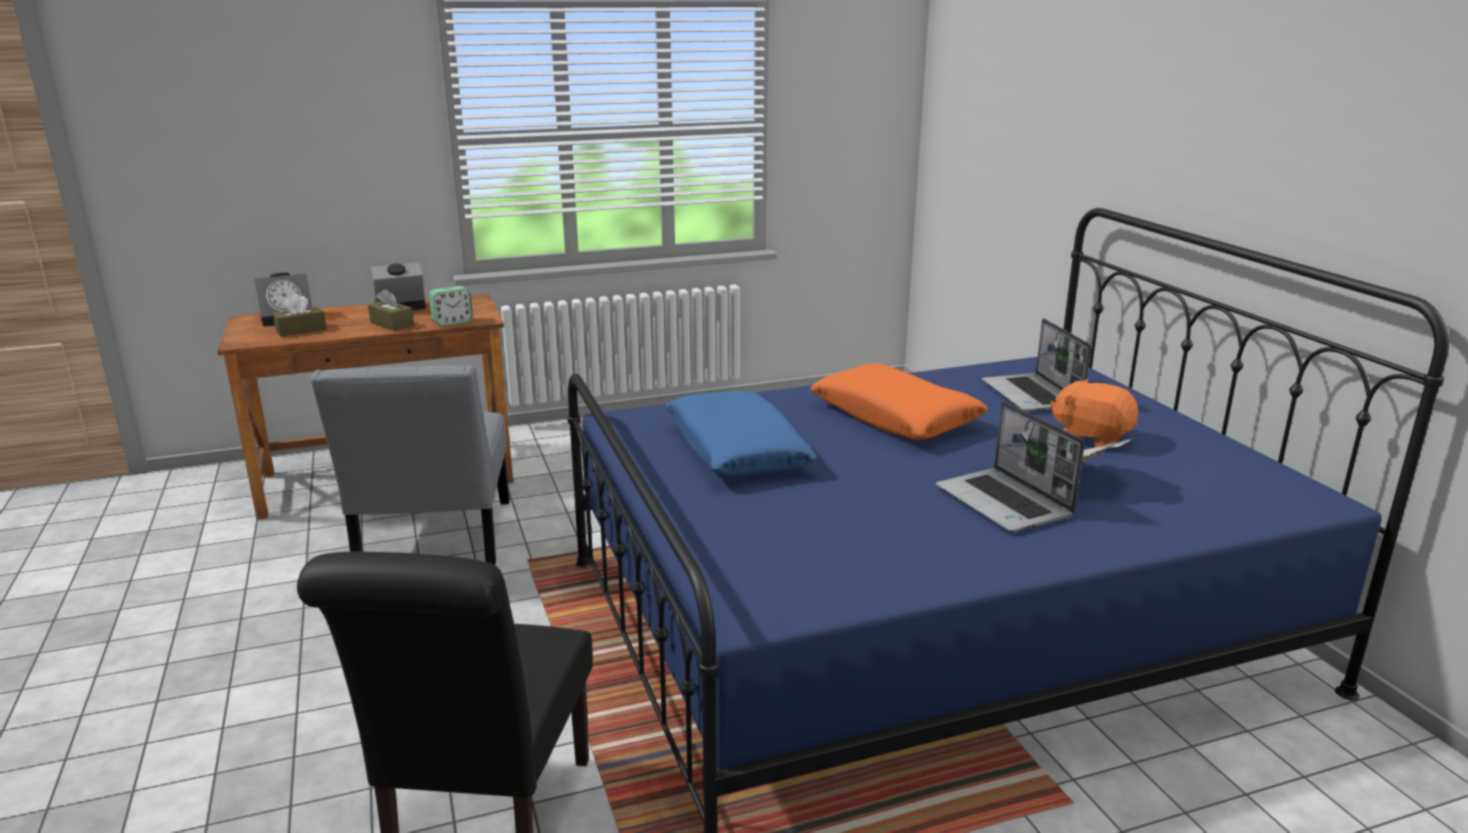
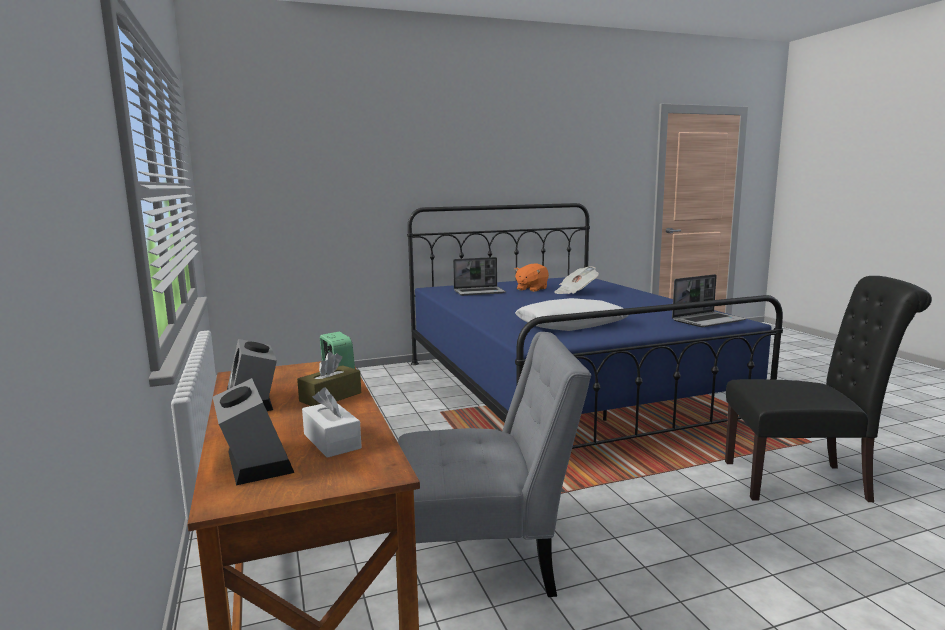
camera: 90 degrees left, 10 degrees down
brown tissue box [273,293,327,337] -> white tissue box [302,387,362,458]
blue pillow [666,391,817,475] -> white pillow [515,298,629,331]
orange pillow [810,363,988,440] -> none
laptop [936,401,1085,532] -> laptop moved to [672,274,746,327]

